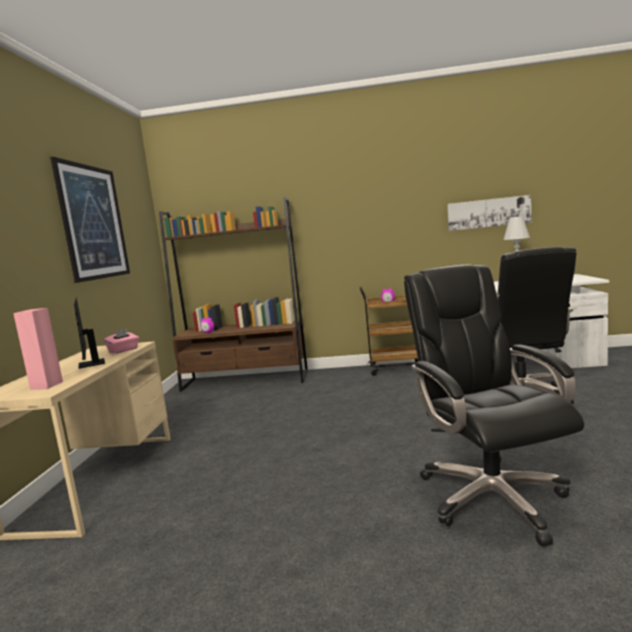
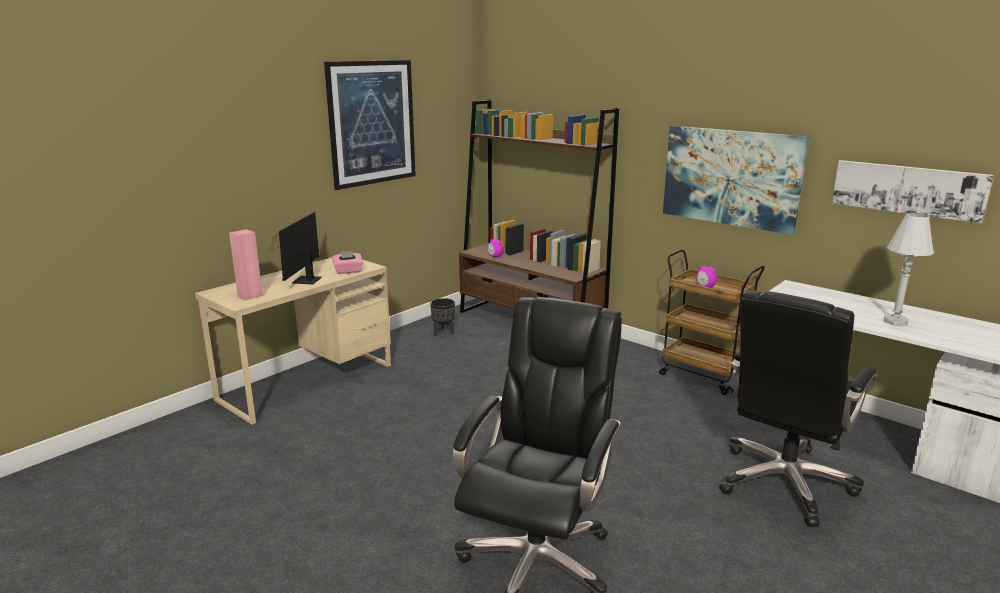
camera: 35 degrees right, 10 degrees up
none -> black planter [430,298,455,336]
none -> picture [663,126,809,235]

